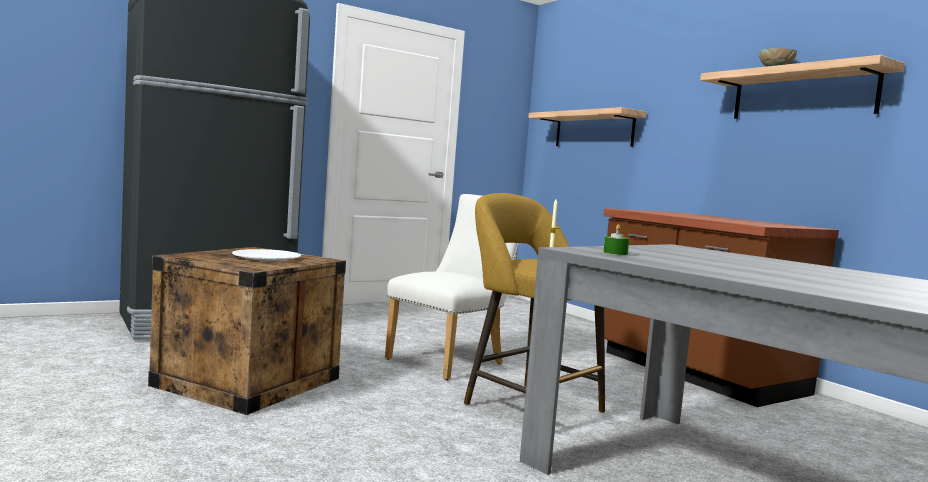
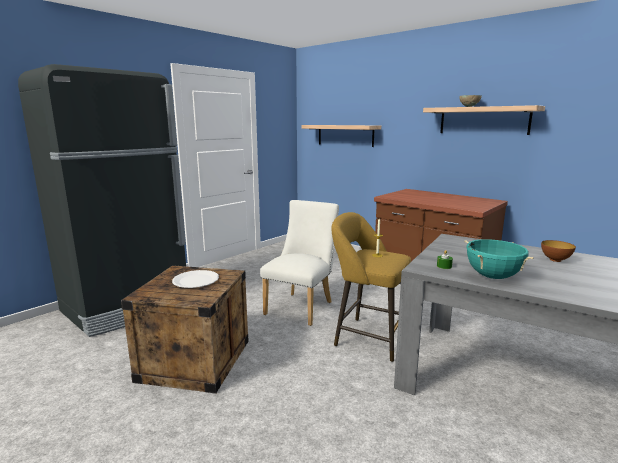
camera: 15 degrees left, 10 degrees up
none -> turquoise cooking pot [464,239,534,279]
none -> bowl [541,240,576,262]

